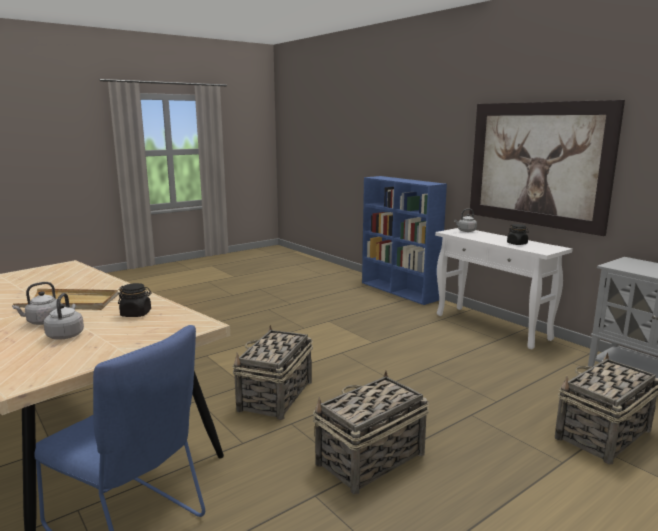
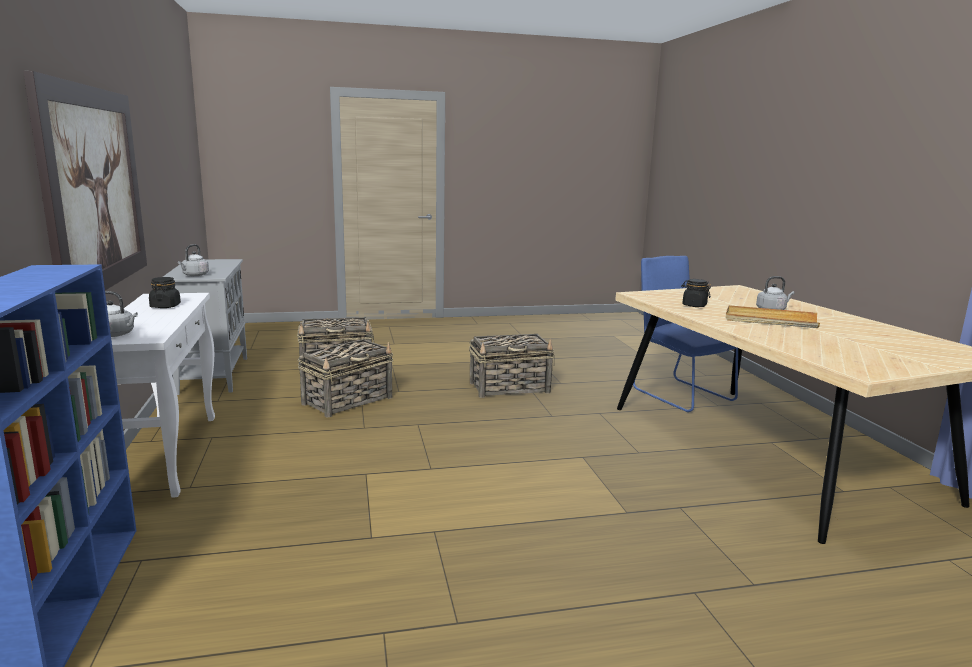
camera: 155 degrees left, 0 degrees up
grey kettle [43,293,84,340] -> grey kettle moved to [178,244,209,276]
basket [233,325,313,420] -> basket moved to [298,339,393,417]

